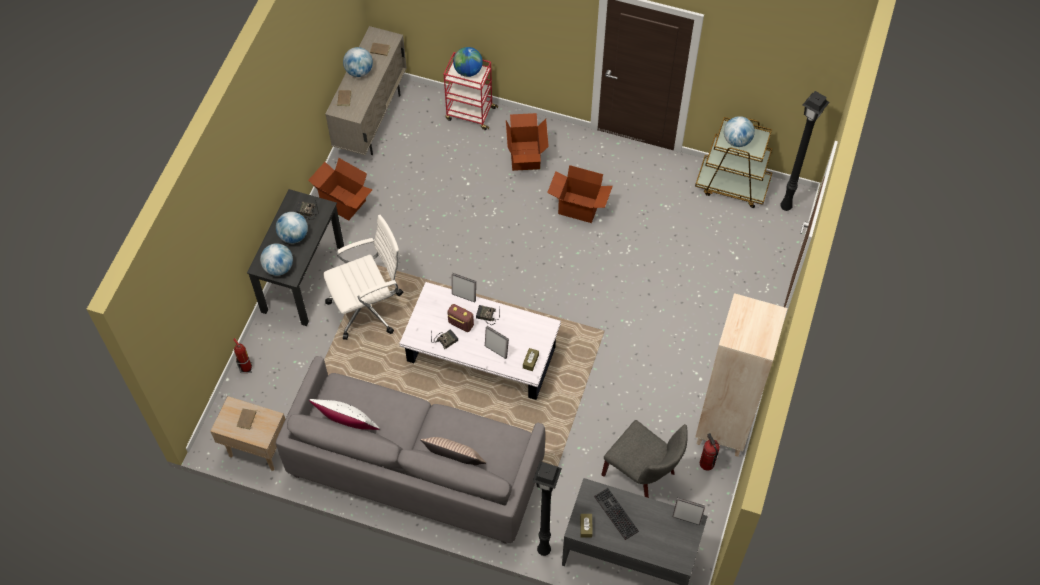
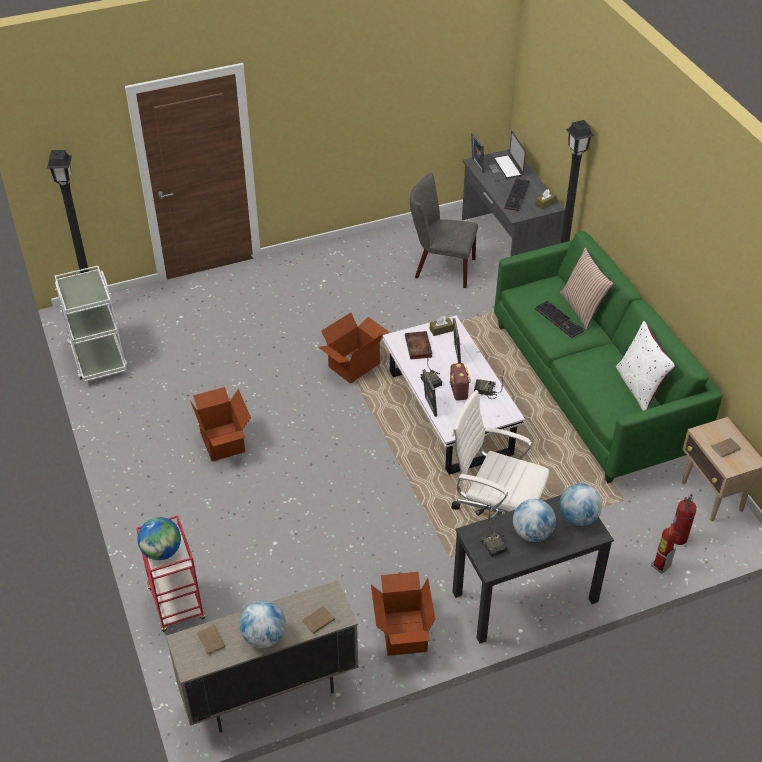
camera: 130 degrees left, 15 degrees down
grey sofa [276,356,545,544] -> green sofa [494,231,722,483]
cardboard box [506,113,549,171] -> cardboard box moved to [318,312,389,384]
grey chair [601,420,688,498] -> grey chair turned 75 degrees counterclockwise [410,172,478,288]
brown cart [695,117,772,208] -> white cart [55,266,127,382]
beige bookcase [695,293,787,456] -> none
fire extinguisher [700,433,720,471] -> fire extinguisher moved to [673,494,697,545]
globe [724,116,755,147] -> none
none -> book [405,331,432,359]
none -> laptop [484,131,526,181]
none -> keyboard [535,300,584,338]

